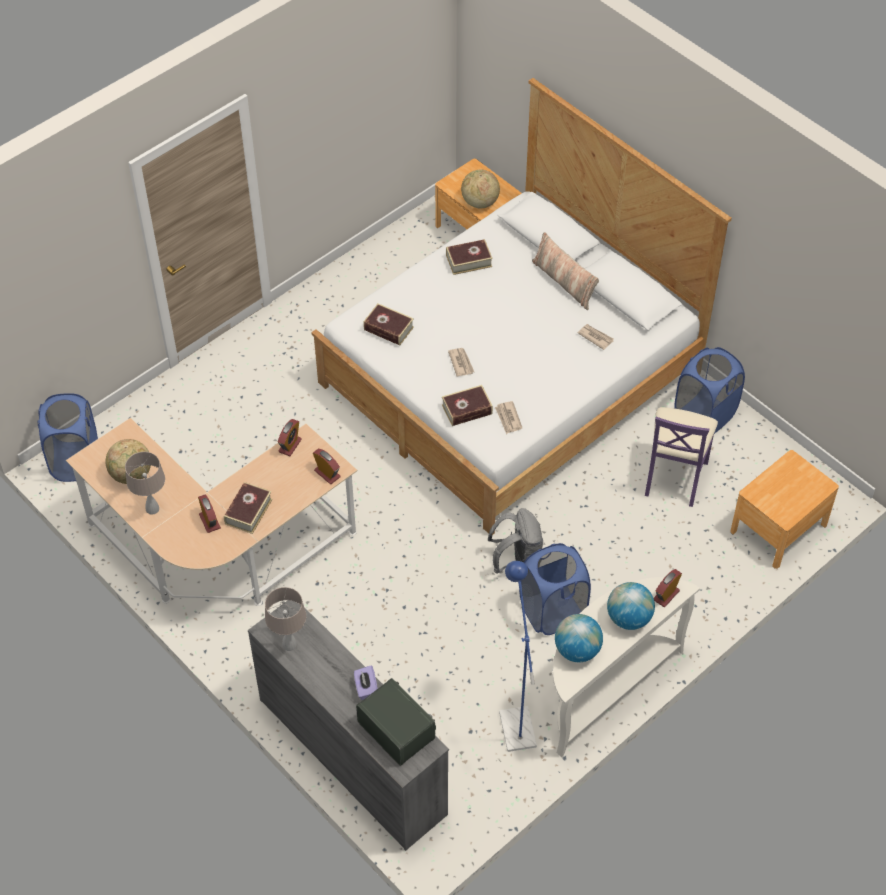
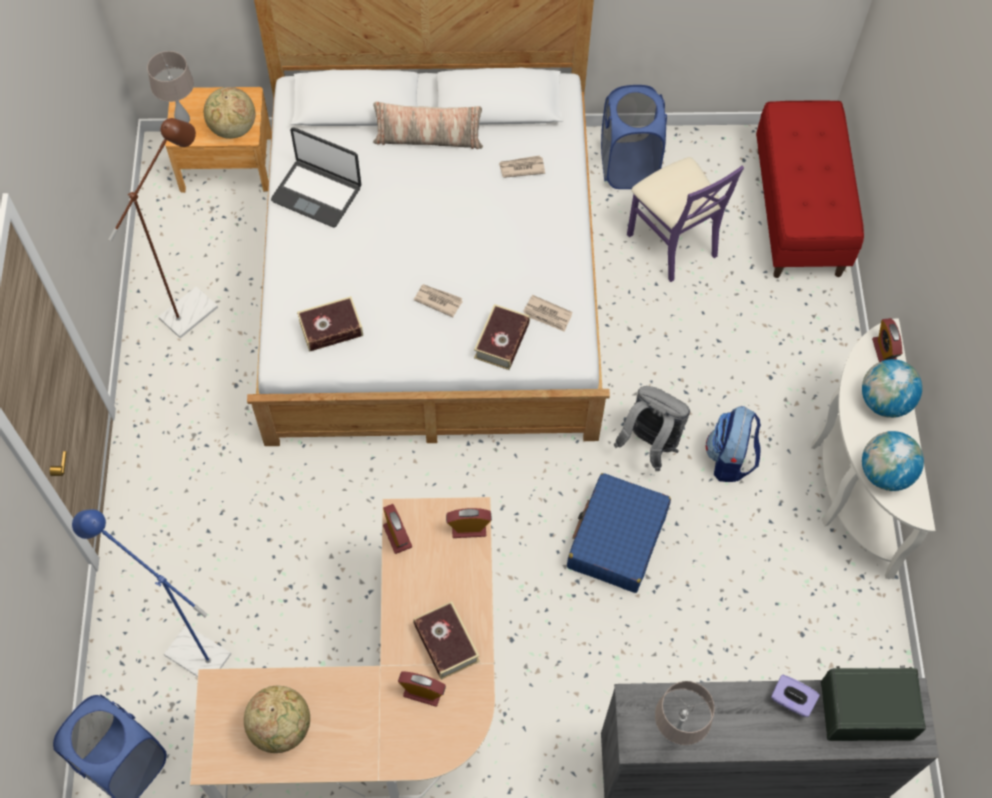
camera: 50 degrees left, 10 degrees up
beige table lamp [125,452,165,515] -> beige table lamp moved to [147,51,194,123]
book [446,239,493,275] -> laptop [271,127,361,227]
blue floor lamp [499,561,537,752] -> blue floor lamp moved to [72,509,231,677]
blue laundry basket [519,543,591,635] -> backpack [706,406,761,482]
brown nightstand [730,450,839,569] -> red bench [756,100,864,278]
none -> brown floor lamp [108,118,218,338]
none -> blue suitcase [567,473,671,593]

